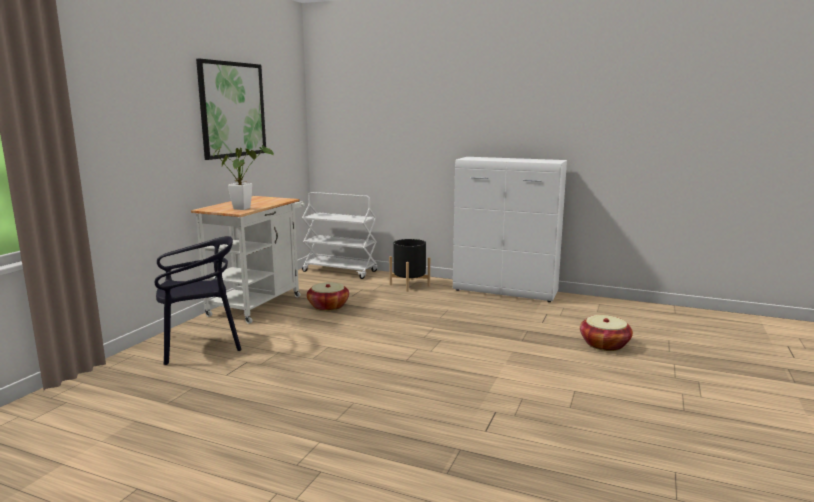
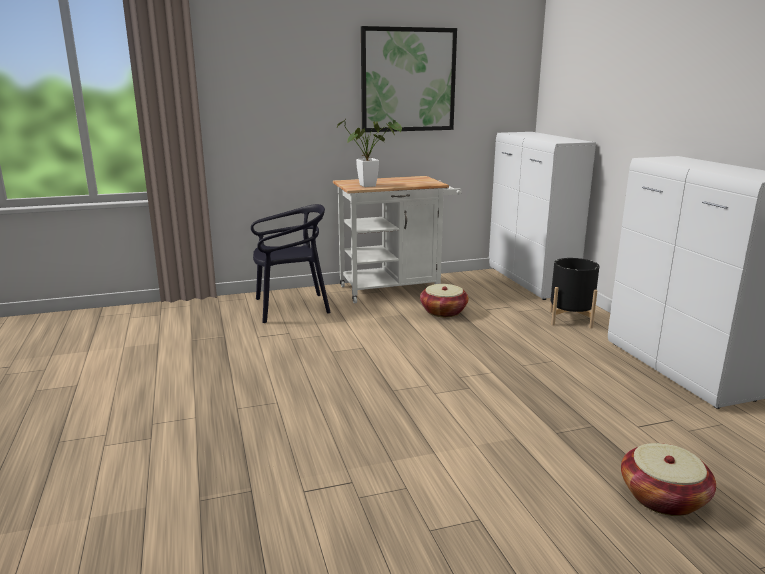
camera: 50 degrees right, 5 degrees up
black chair [155,236,242,365] -> black chair turned 45 degrees counterclockwise [251,204,331,323]
white cart [302,192,378,279] -> white cabinet [489,132,596,300]

